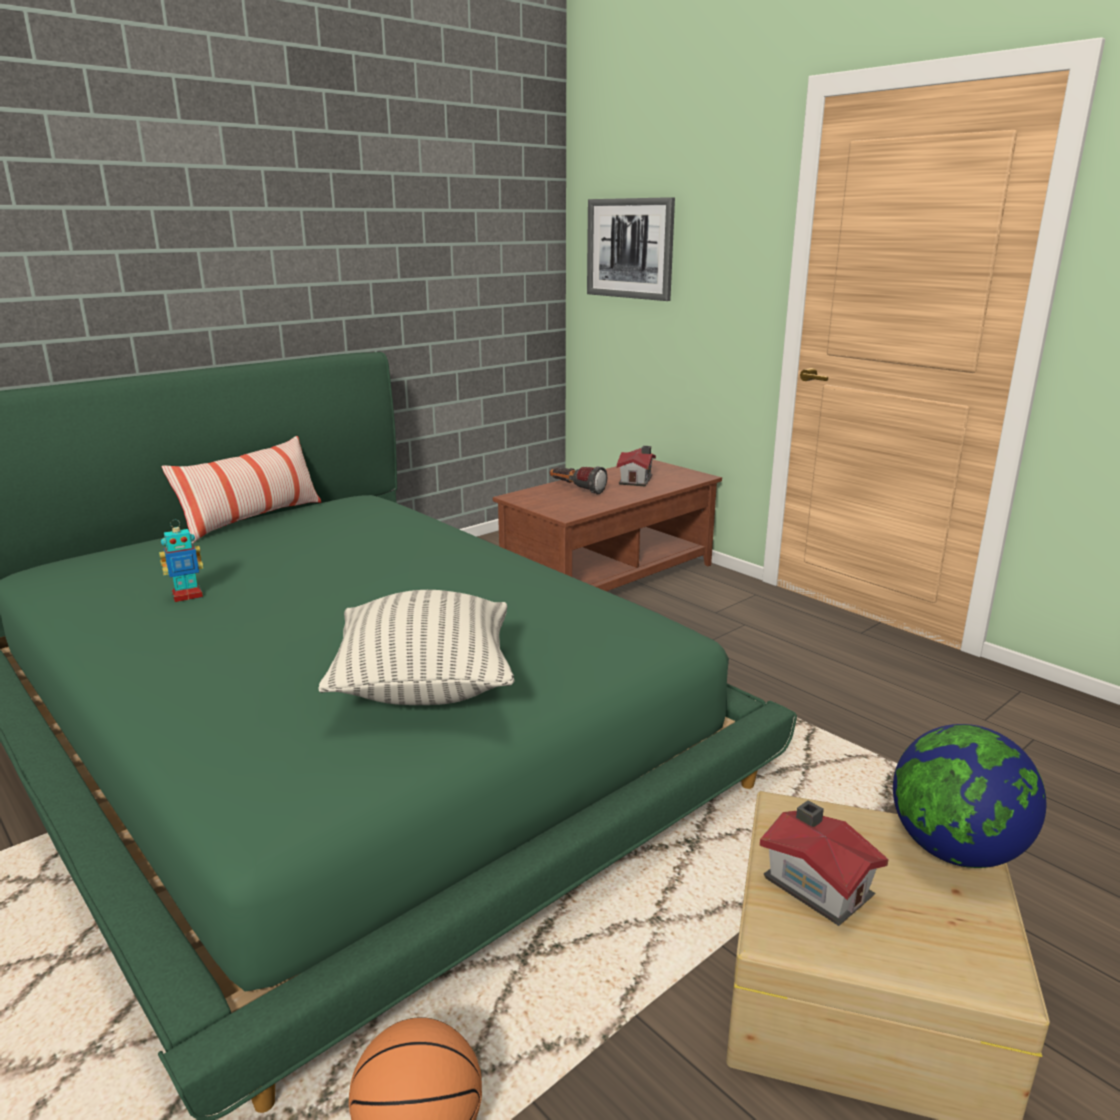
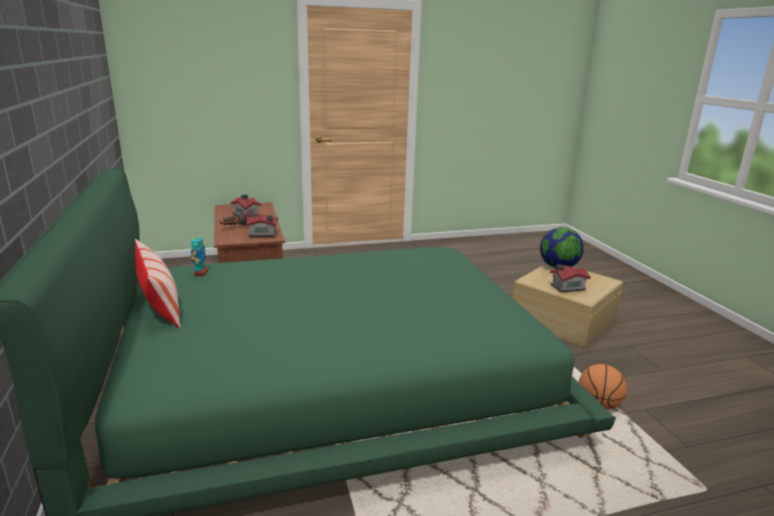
camera: 65 degrees left, 0 degrees up
toy robot [159,520,203,602] -> toy robot moved to [191,232,208,276]
pillow [318,590,514,705] -> none
picture [587,197,675,301] -> none
none -> toy house [246,214,278,237]

